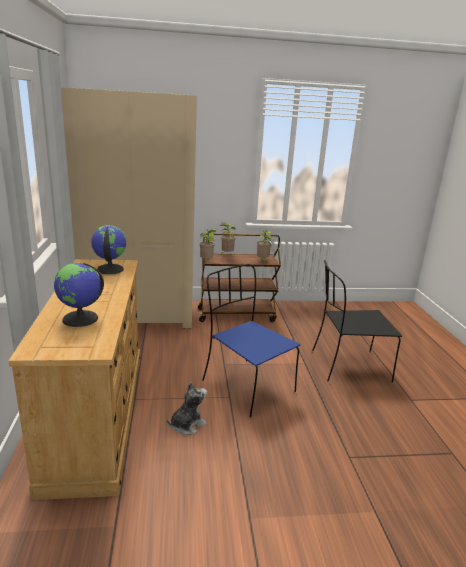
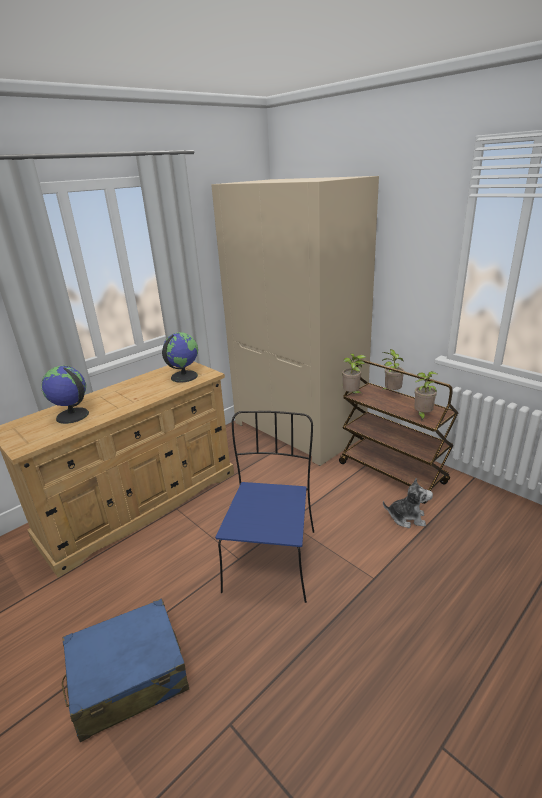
camera: 55 degrees right, 5 degrees up
plush toy [166,382,207,435] -> plush toy moved to [383,478,433,528]
black chair [312,260,402,382] -> none
none -> blue suitcase [62,598,189,742]

